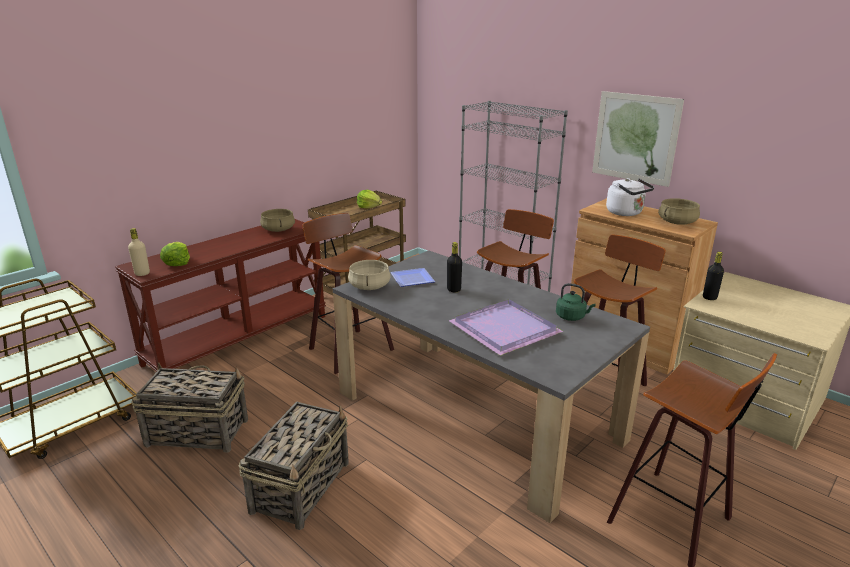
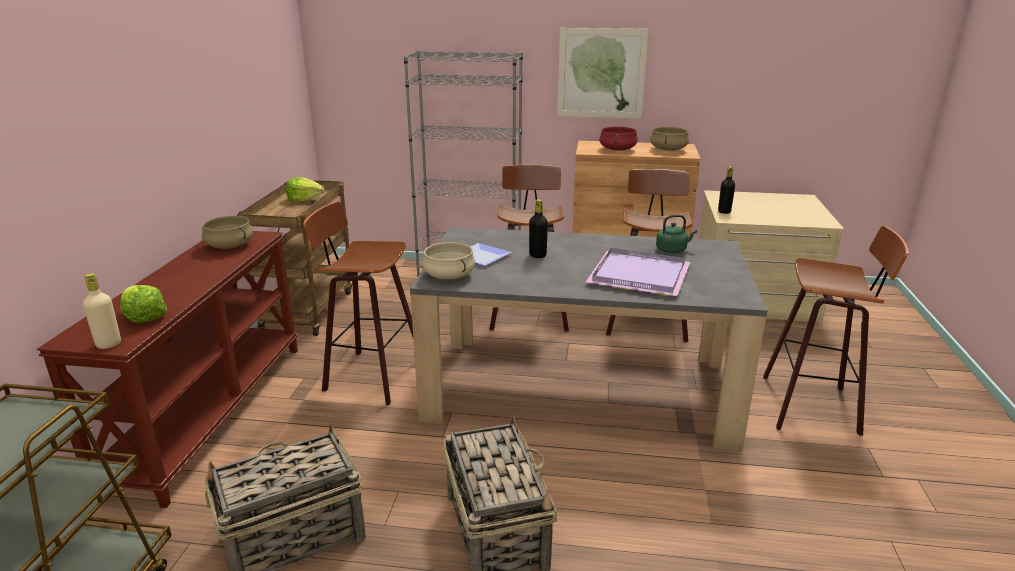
camera: 35 degrees left, 0 degrees up
white kettle [606,178,654,216] -> red cooking pot [599,127,638,151]

